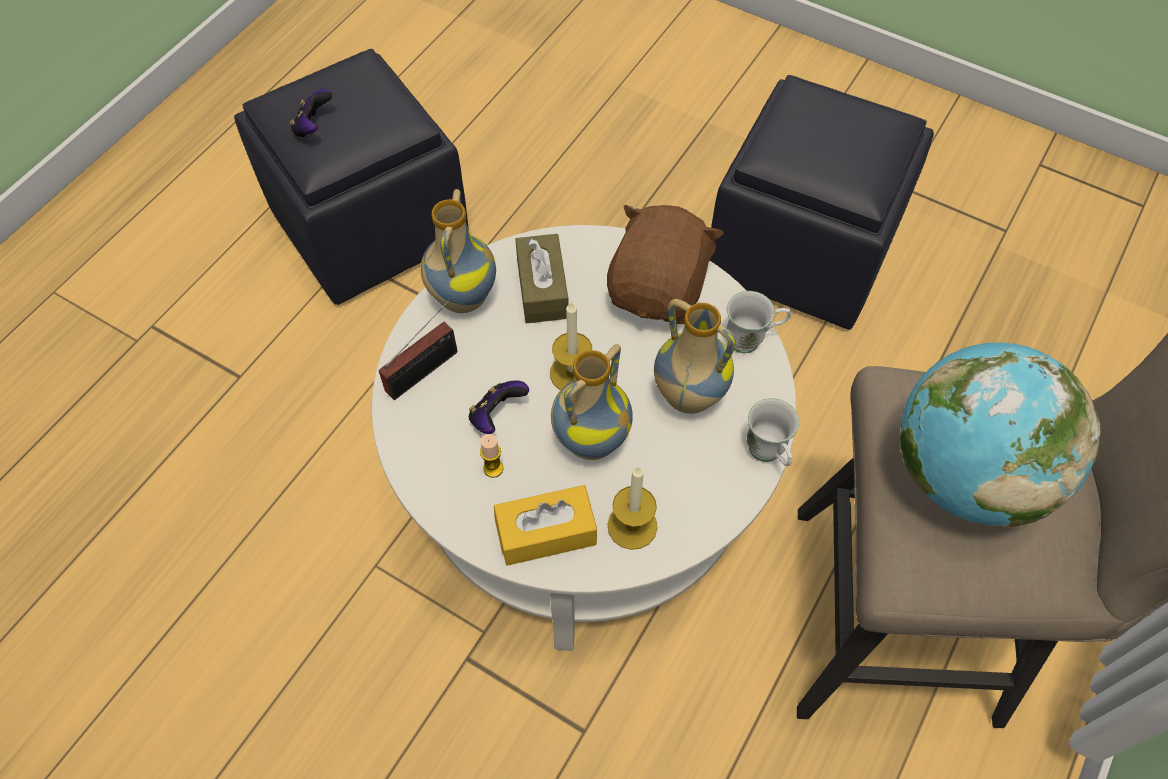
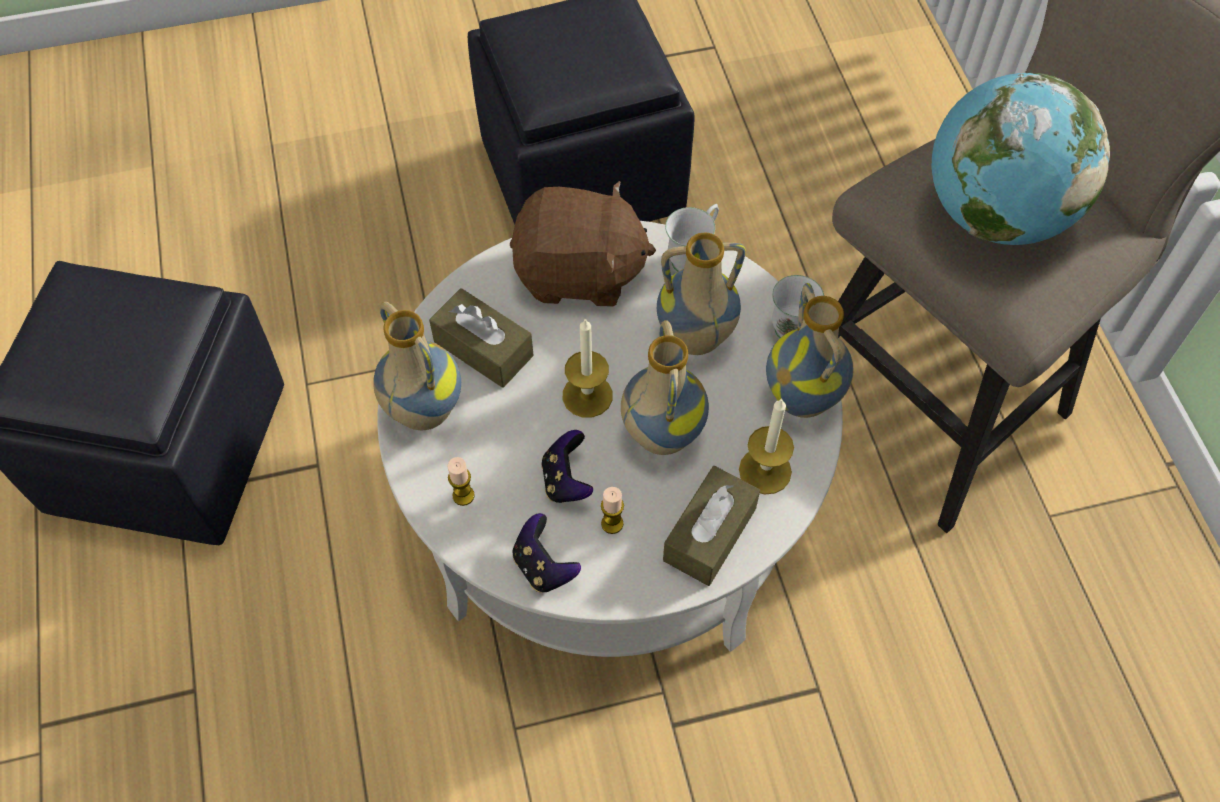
camera: 45 degrees left, 0 degrees up
game controller [290,89,332,138] -> game controller moved to [513,513,581,593]
radio [379,298,457,400] -> candle [447,457,475,506]
yellow tissue box [494,485,597,566] -> brown tissue box [663,466,760,586]
brown plush toy [607,205,724,324] -> brown plush toy turned 120 degrees clockwise [510,181,656,307]
none -> vase [766,283,854,418]

